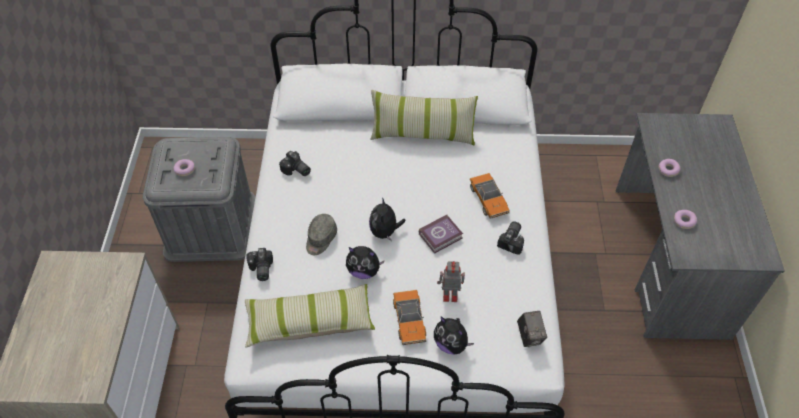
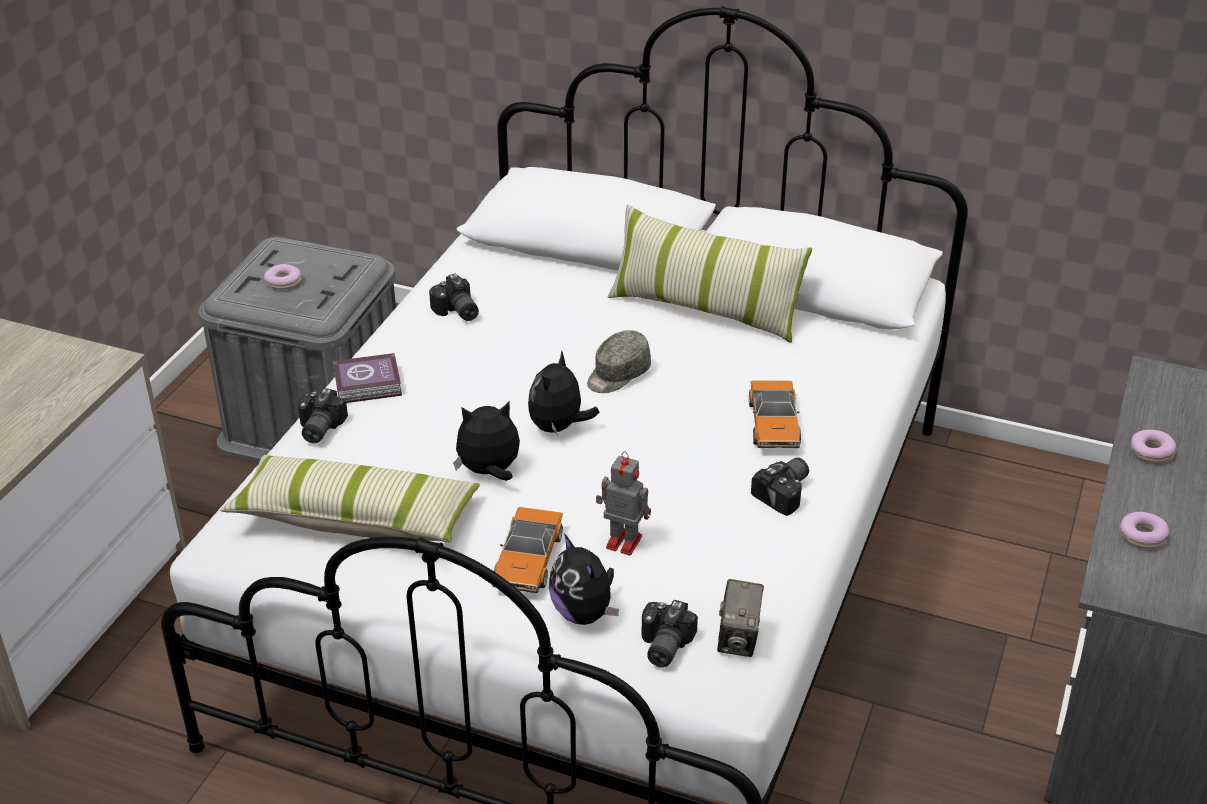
camera: 20 degrees right, 15 degrees down
grey cap [306,214,337,255] -> grey cap moved to [587,330,651,393]
plush toy [346,246,385,279] -> plush toy turned 135 degrees clockwise [453,402,520,481]
book [419,215,463,254] -> book moved to [333,353,402,403]
none -> camera [641,600,698,668]

